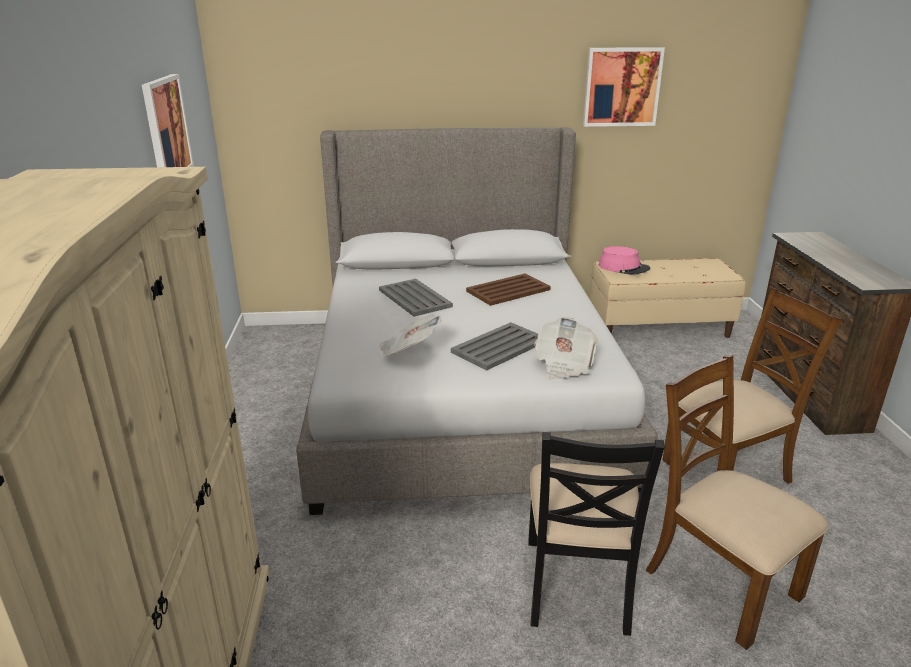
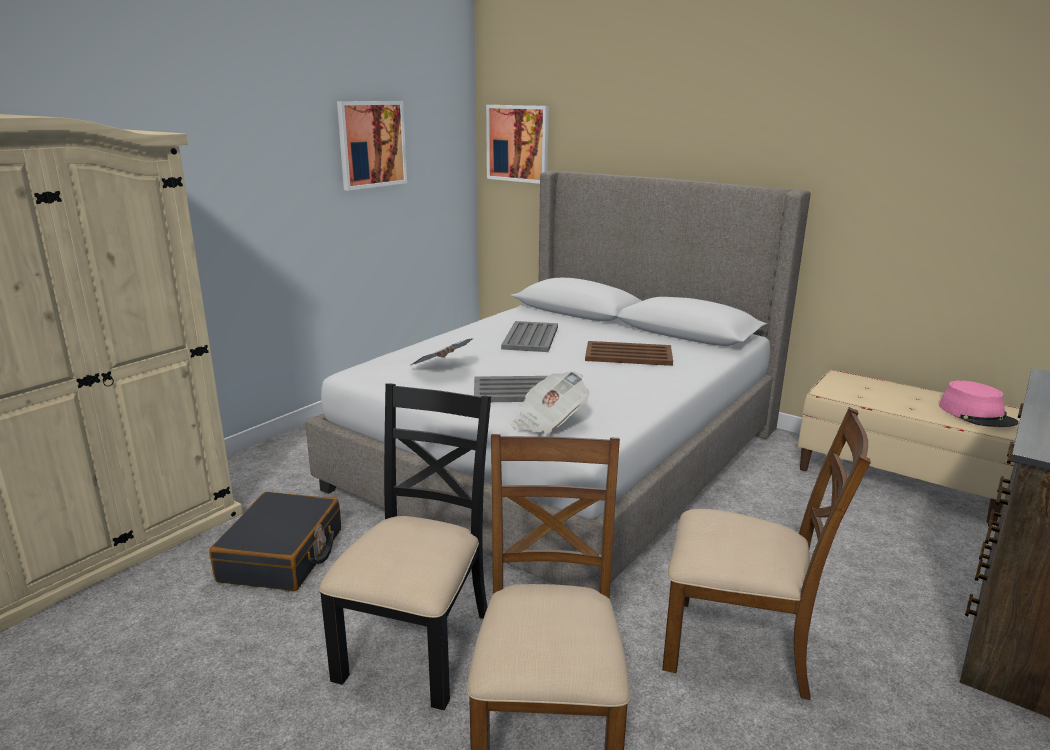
camera: 40 degrees right, 5 degrees down
black chair [528,432,665,636] -> black chair turned 150 degrees clockwise [319,383,491,710]
picture [583,47,665,127] -> picture moved to [486,105,549,184]
pink hat [599,246,650,275] -> pink hat moved to [939,380,1019,427]
none -> black suitcase [209,492,341,591]

